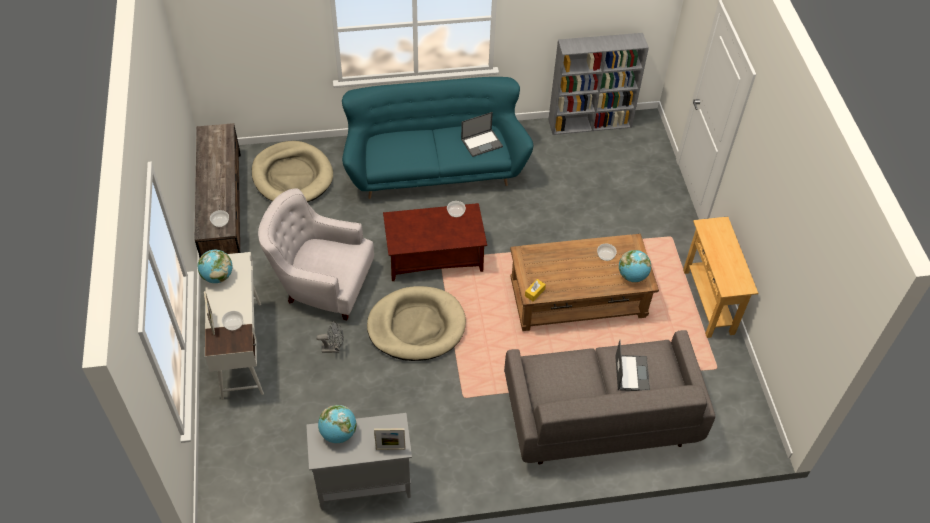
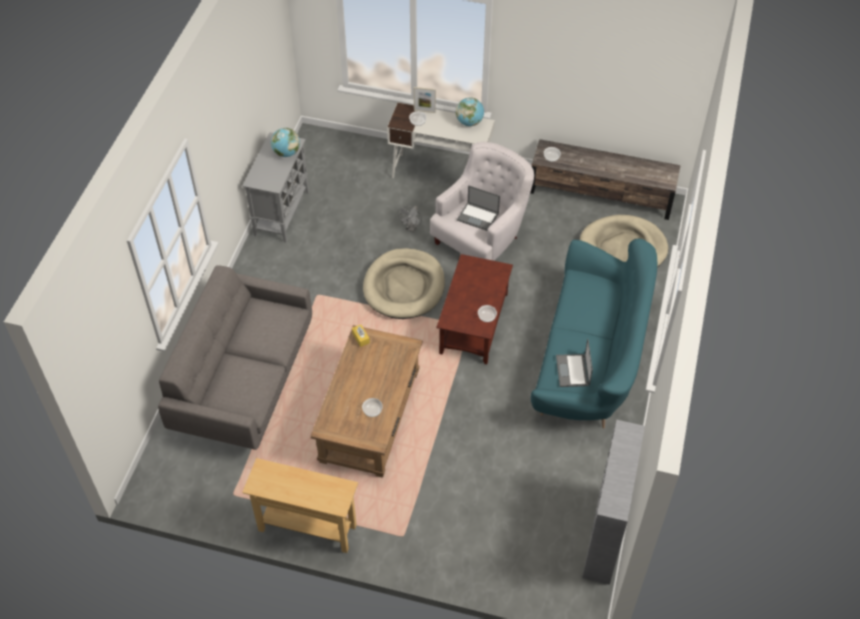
camera: 115 degrees right, 0 degrees up
picture frame [374,428,405,450] -> none
laptop [615,340,650,391] -> laptop moved to [457,185,500,231]
globe [619,250,651,282] -> none

